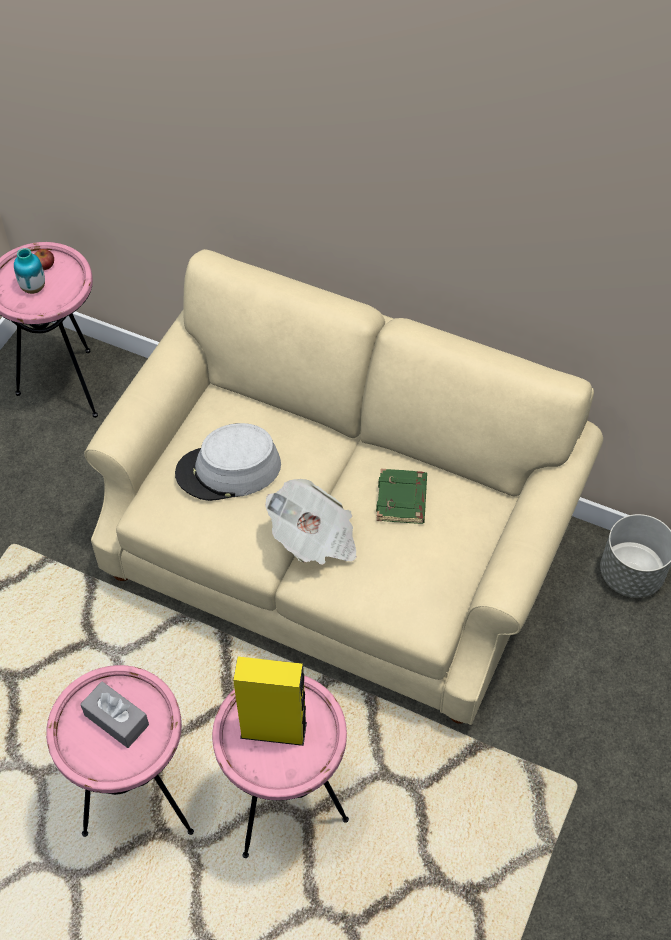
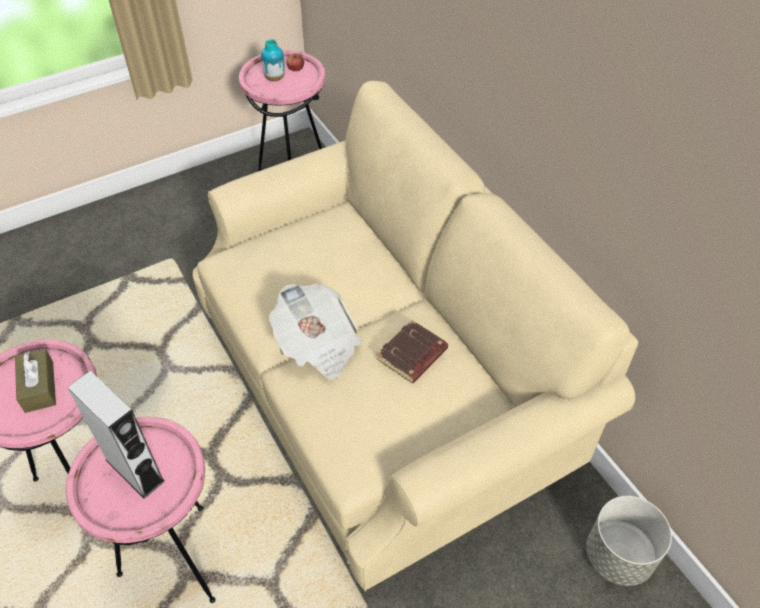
camera: 35 degrees right, 5 degrees down
grey tissue box [80,681,149,748] -> brown tissue box [15,348,56,413]
grey hat [175,423,281,501] -> none
yellow speaker [233,657,307,746] -> grey speaker [67,371,165,499]
green book [376,469,427,524] -> brown book [377,320,448,383]

